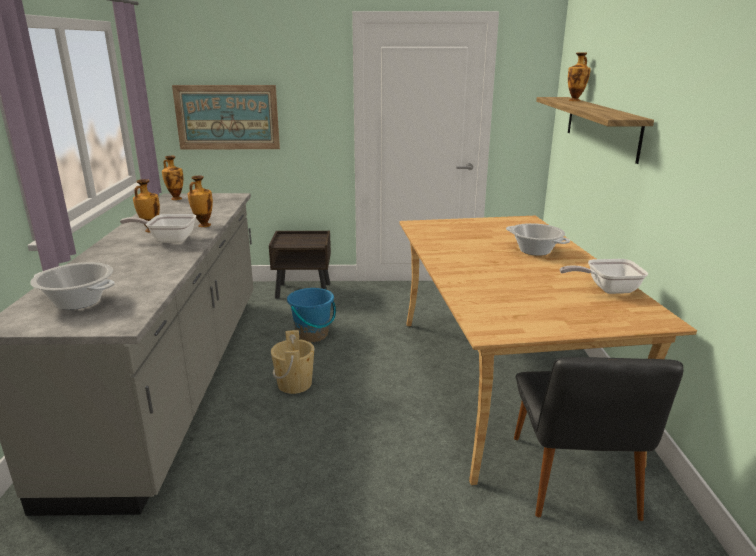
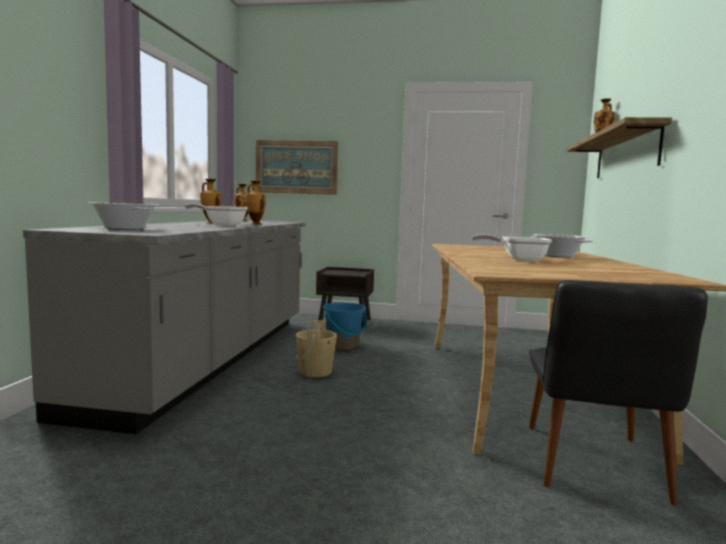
camera: 10 degrees right, 15 degrees down
frying pan [560,259,648,294] -> frying pan moved to [472,234,552,261]

